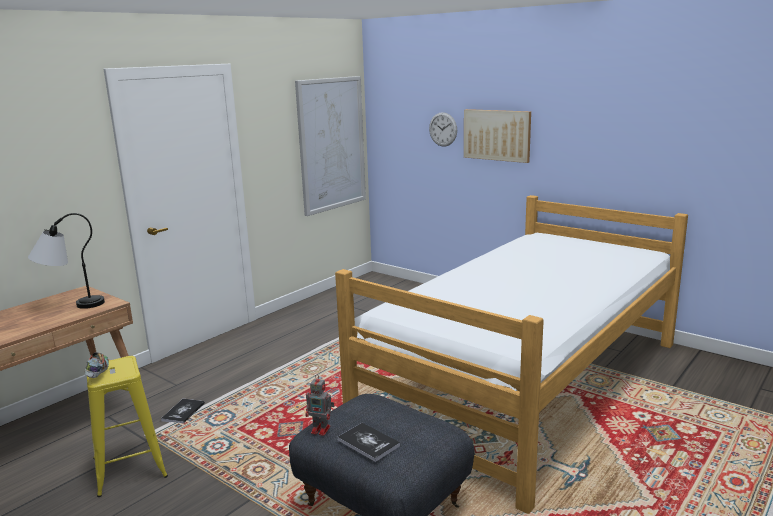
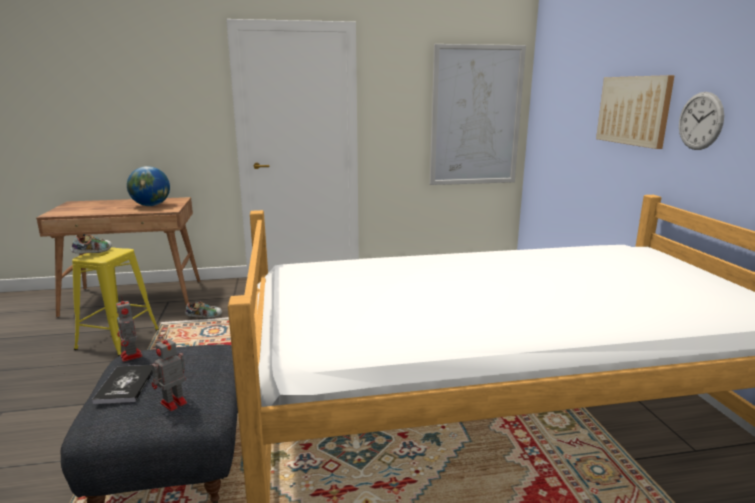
camera: 40 degrees right, 0 degrees up
table lamp [28,213,105,309] -> globe [127,166,170,206]
book [161,399,205,423] -> shoe [185,302,222,318]
wall clock [429,112,457,147] -> wall clock moved to [679,92,724,150]
none -> toy robot [152,334,187,411]

